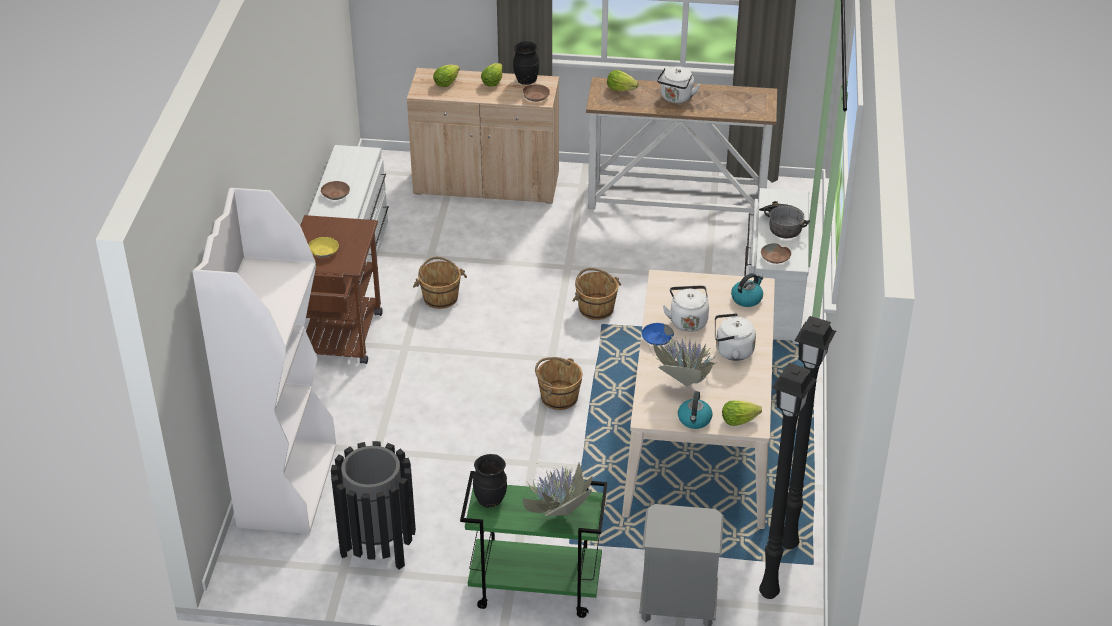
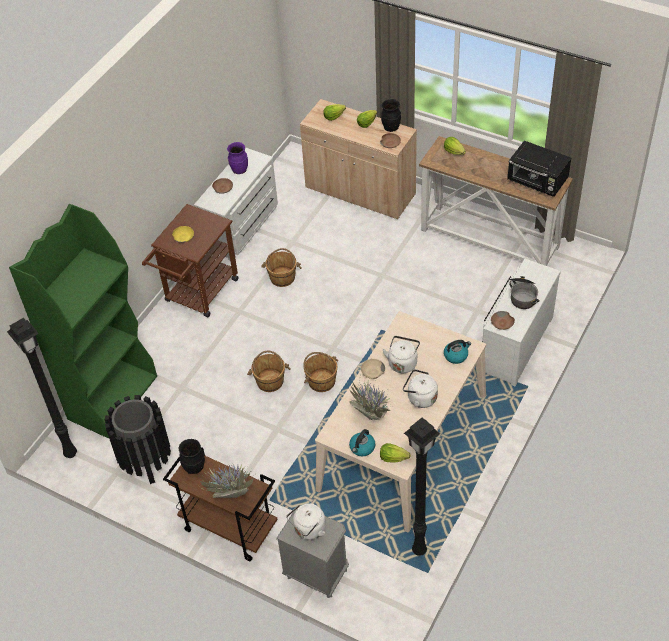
camera: 25 degrees right, 10 degrees up
white bookcase [192,188,336,534] -> green bookcase [9,204,157,438]
green cart [460,471,608,618] -> brown cart [163,447,278,561]
brown bucket [573,268,621,320] -> brown bucket moved to [247,351,291,392]
blue bowl [642,323,674,346] -> beige bowl [361,359,385,379]
white kettle [657,66,700,103] -> white kettle moved to [286,503,326,540]
black floor lamp [759,363,817,599] -> black floor lamp moved to [7,318,77,458]
none -> purple vase [227,142,248,174]
none -> black microwave [507,141,571,197]

